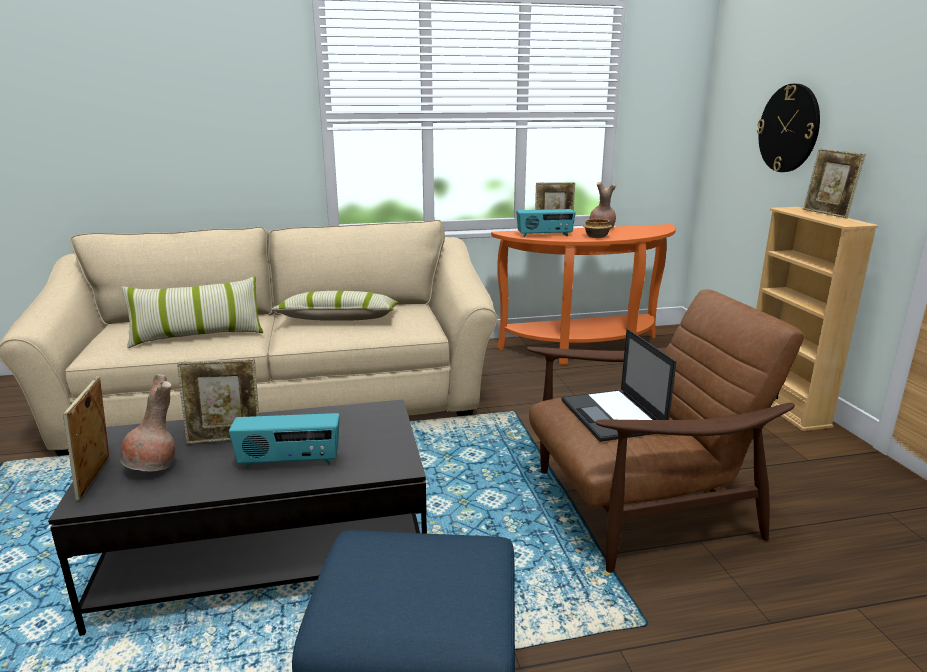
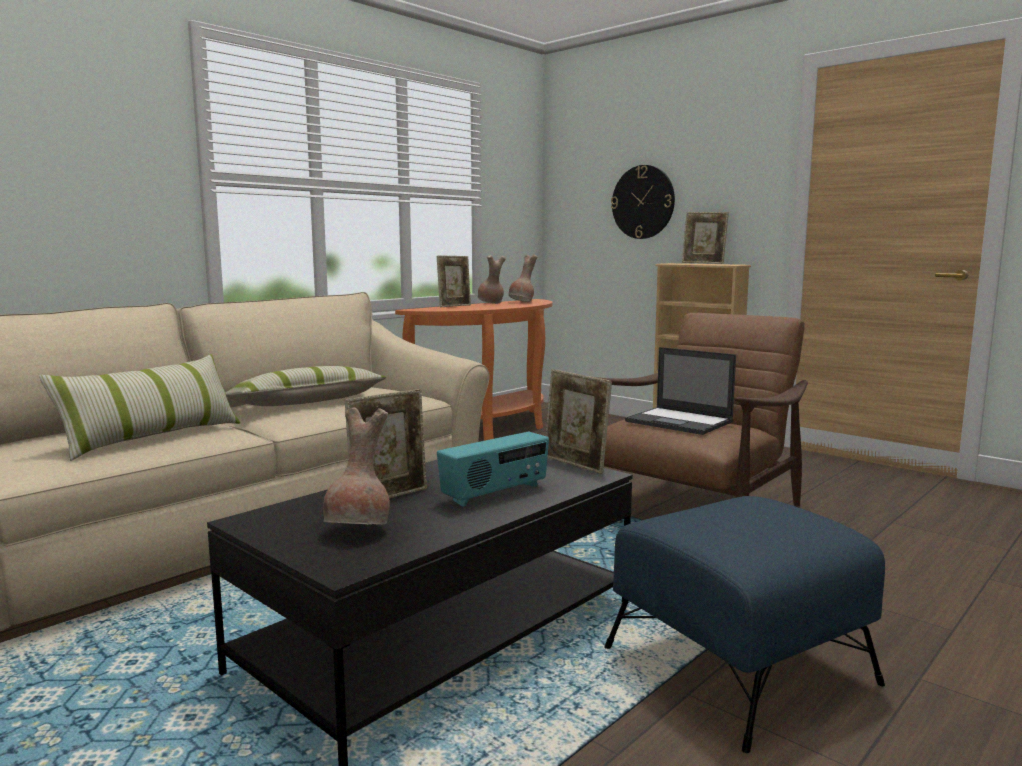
camera: 35 degrees left, 10 degrees down
picture frame [63,376,109,501] -> picture frame moved to [546,369,612,474]
radio [516,209,576,237] -> none
bowl [583,219,612,238] -> none
none -> brown vase [508,255,538,302]

